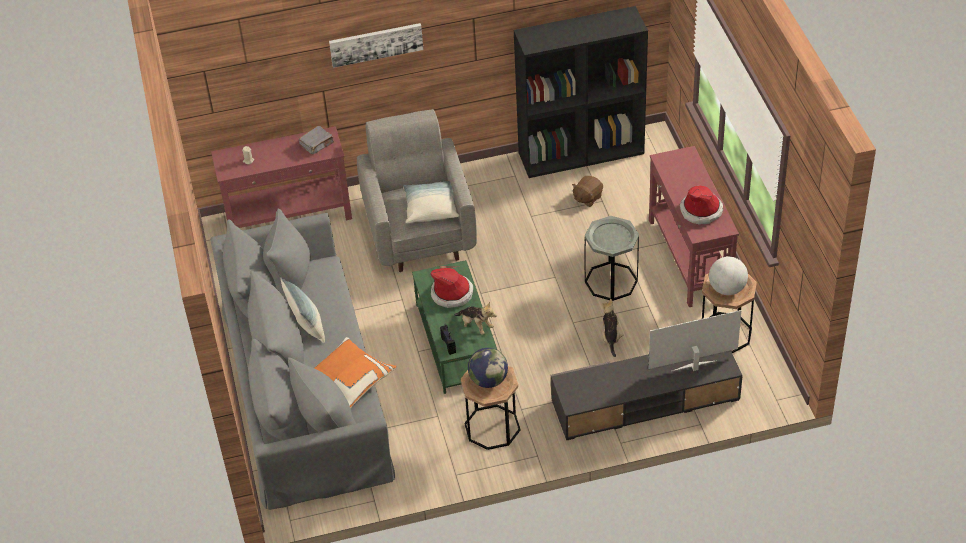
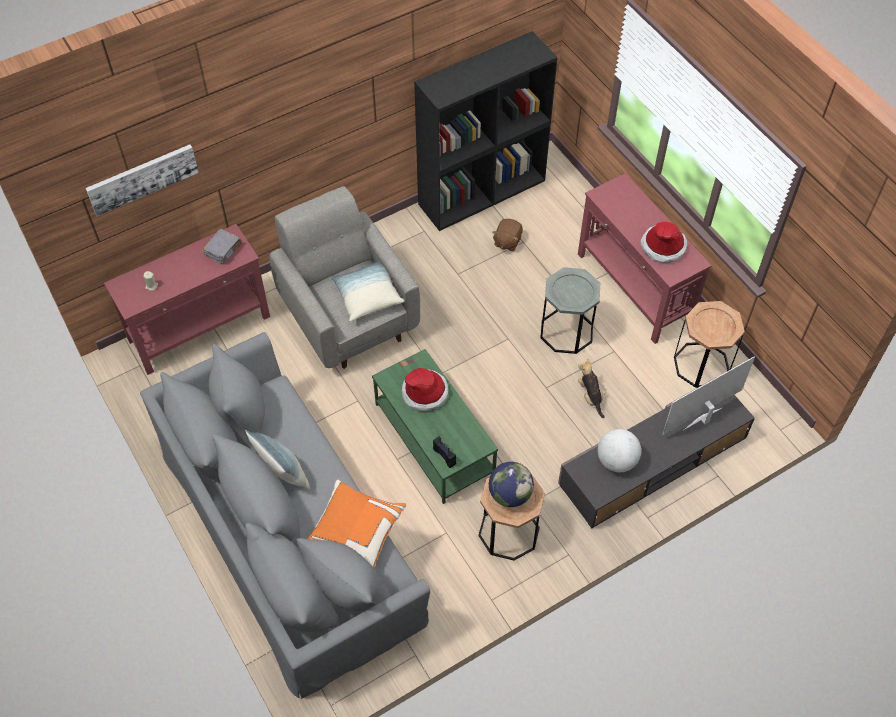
camera: 20 degrees left, 10 degrees up
picture [329,23,423,68] -> picture moved to [86,144,199,216]
plush toy [454,302,497,335] -> none
globe [709,256,748,295] -> globe moved to [598,429,641,472]

